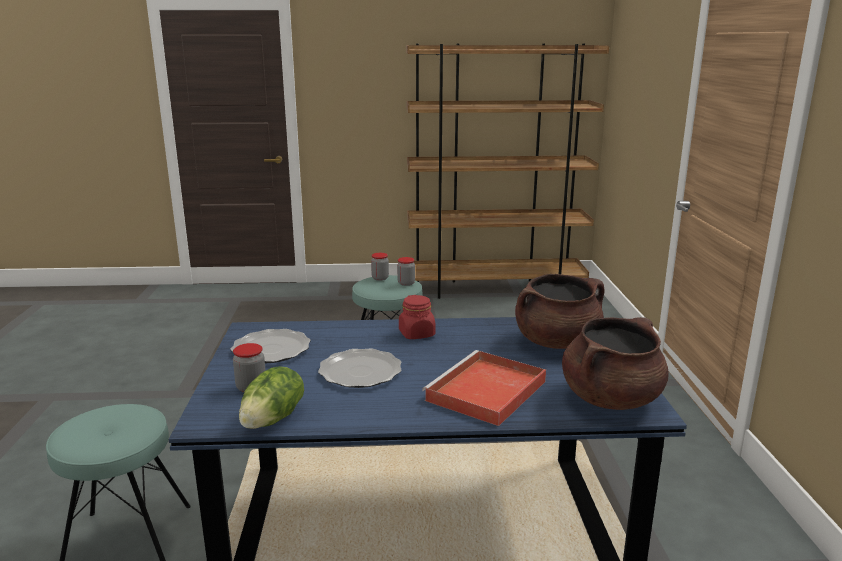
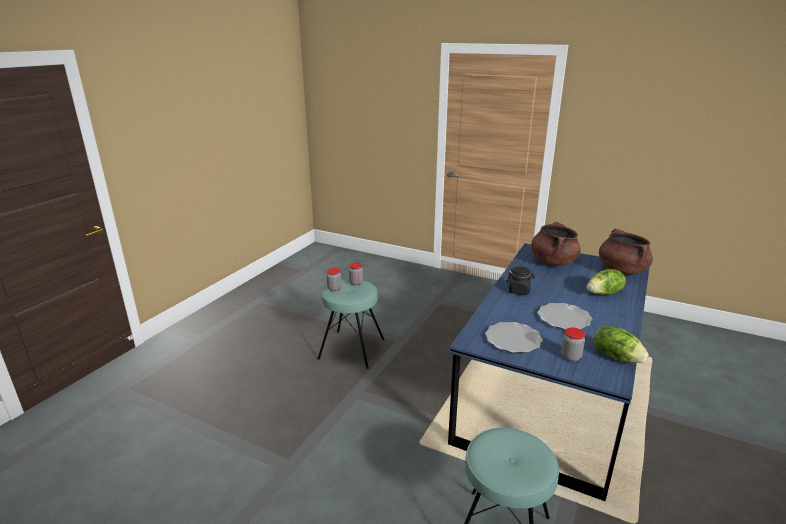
camera: 60 degrees left, 5 degrees up
red jar [399,295,436,339] -> black jar [506,266,535,295]
brown bookcase [406,43,609,299] -> none
red tray [422,350,546,426] -> lettuce [587,269,626,295]

